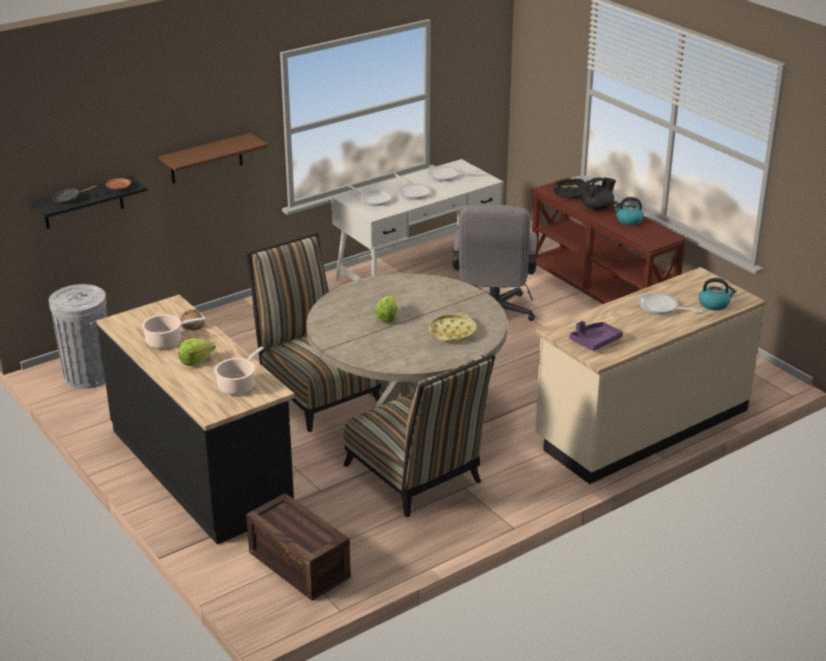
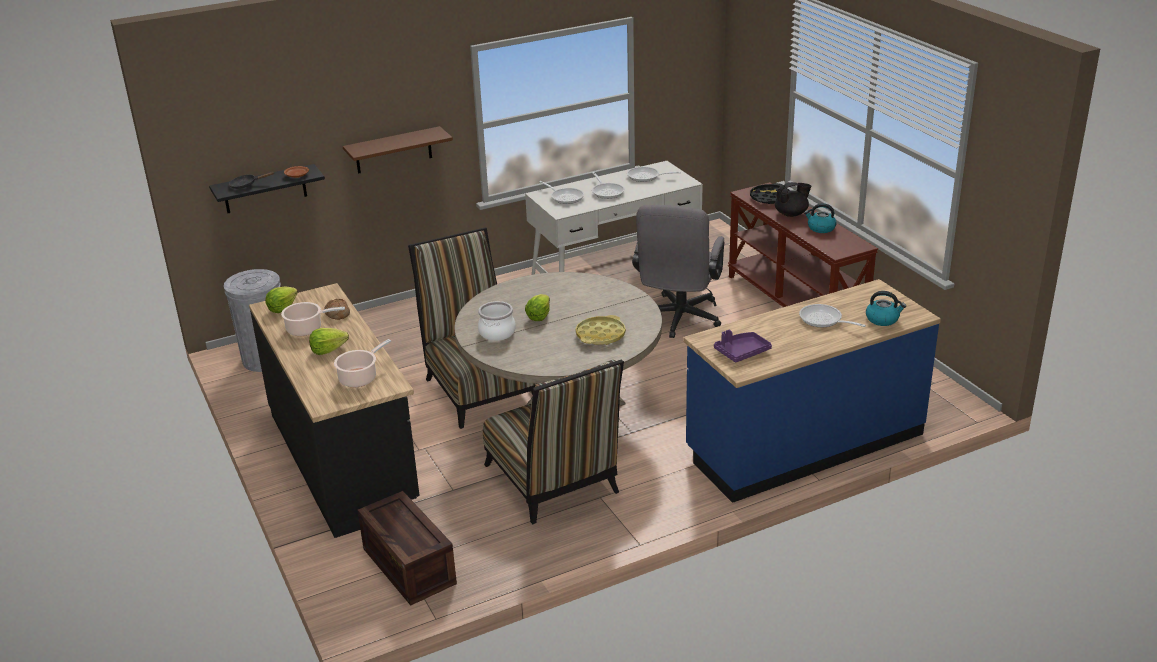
camera: 10 degrees right, 0 degrees up
beige counter [535,267,766,484] -> blue counter [683,279,941,503]
none -> lettuce [265,286,298,313]
none -> cooking pot [478,301,516,341]

